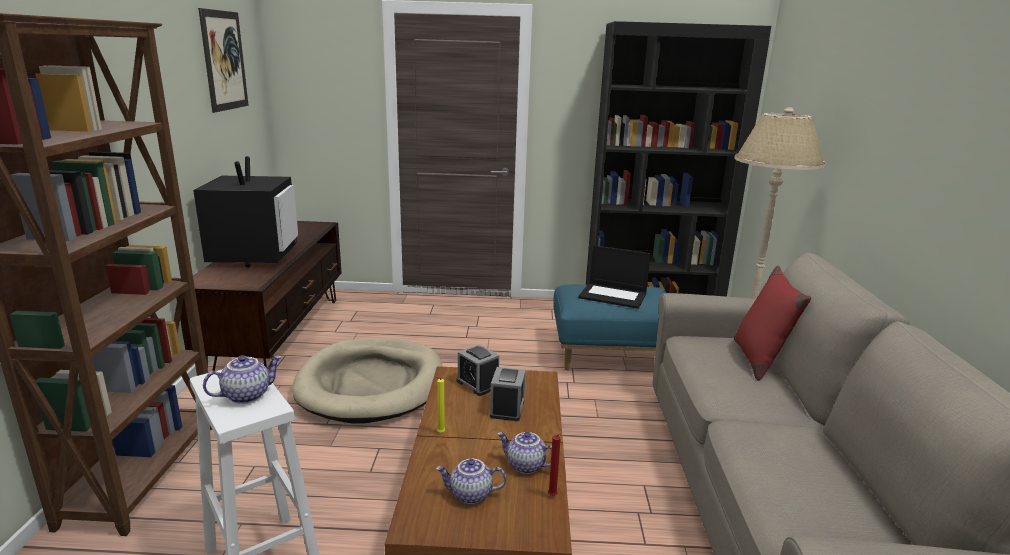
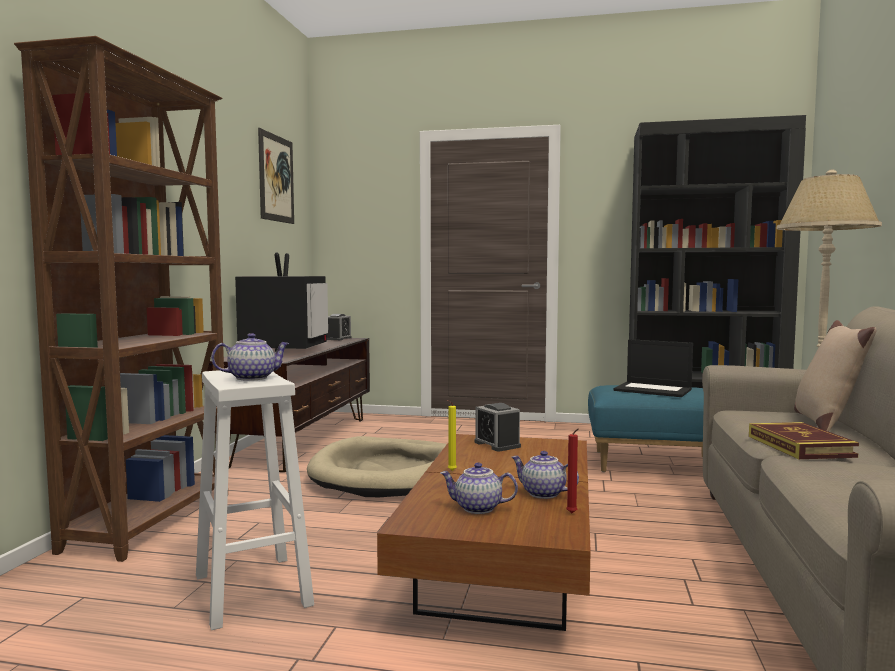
camera: 10 degrees right, 15 degrees down
alarm clock [490,367,526,421] -> alarm clock moved to [327,314,352,340]
red pillow [734,265,811,381] -> beige pillow [794,320,876,432]
none -> book [749,422,859,459]

